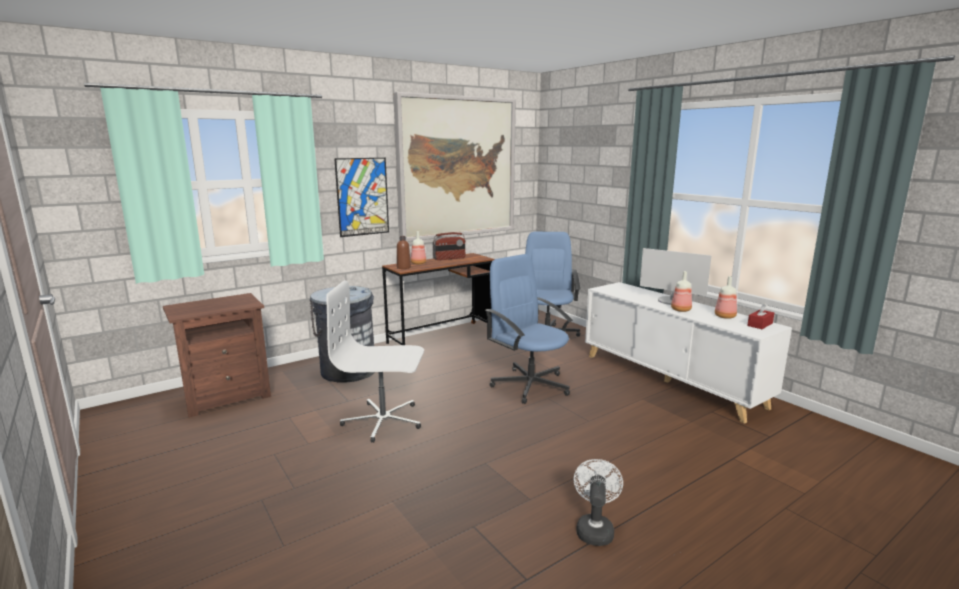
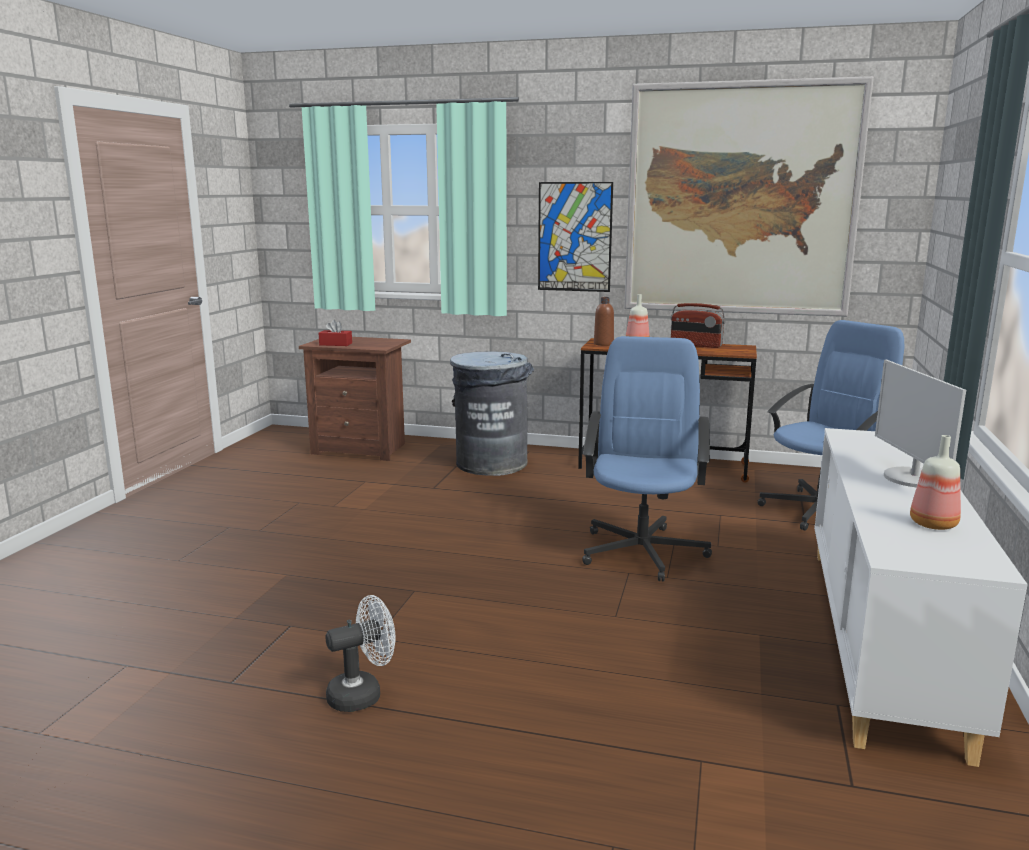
camera: 50 degrees right, 0 degrees up
white office chair [326,280,424,443] -> none
bottle [671,271,692,312] -> none
red tissue box [747,303,774,329] -> red tissue box moved to [319,320,352,346]

